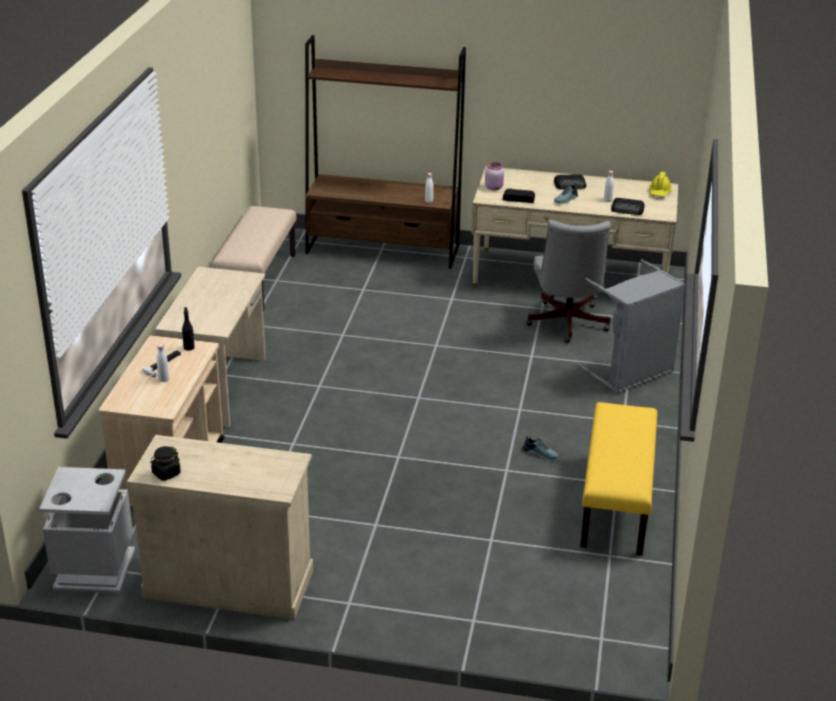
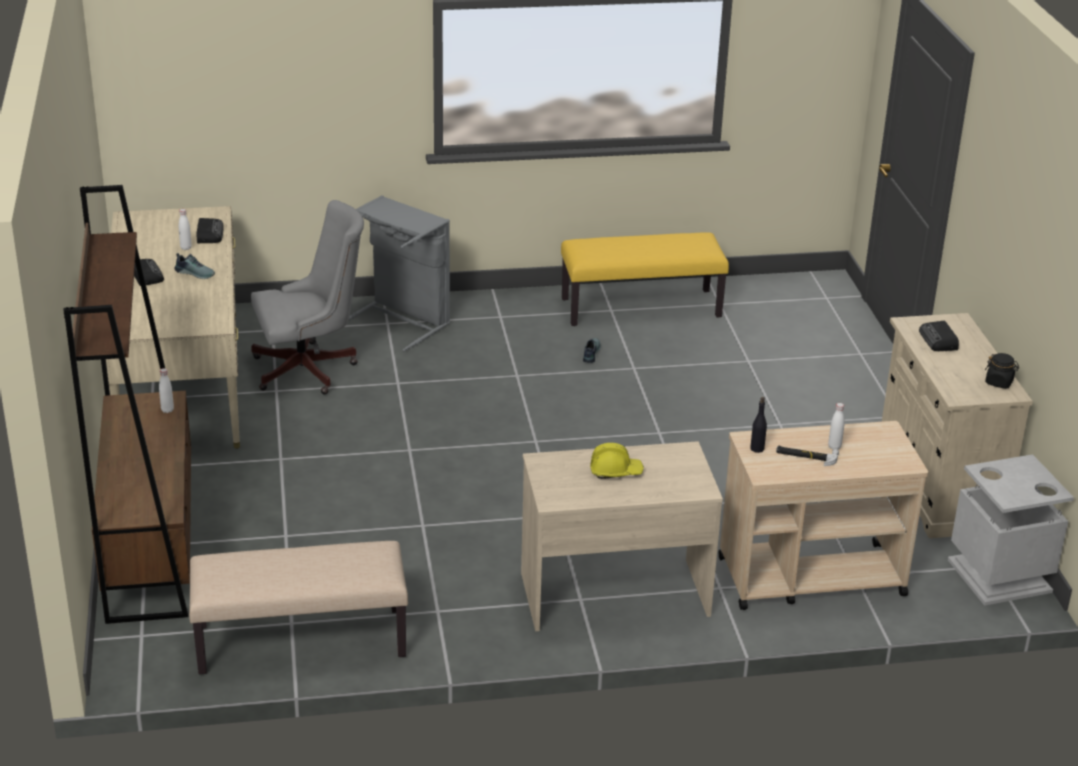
camera: 110 degrees left, 0 degrees up
pink jar [485,162,504,190] -> none
radio [503,189,535,203] -> radio moved to [919,321,959,351]
yellow hard hat [649,172,672,197] -> yellow hard hat moved to [590,443,644,479]

